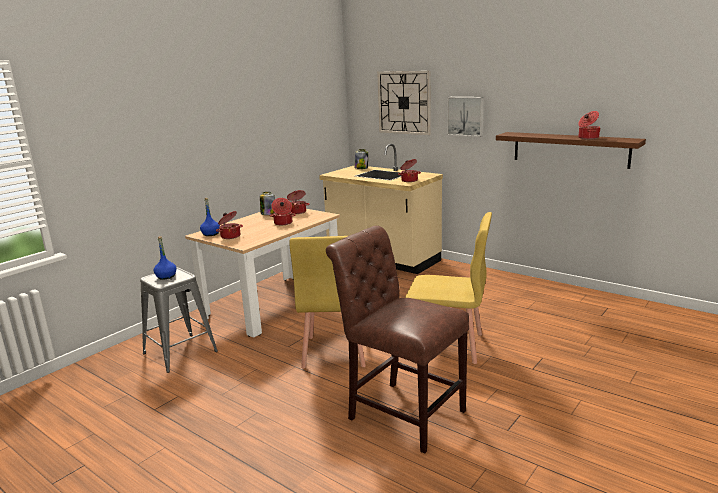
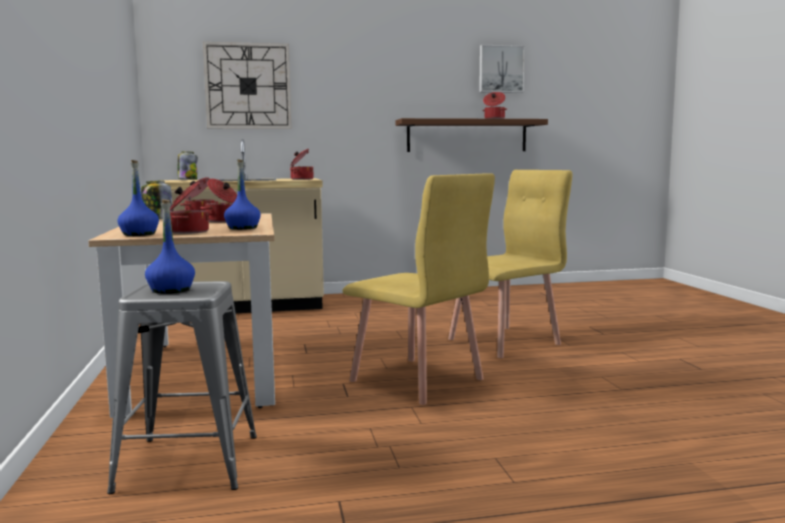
camera: 50 degrees left, 10 degrees down
brown chair [326,226,469,454] -> none
picture [447,97,484,137] -> picture moved to [479,45,525,93]
none -> blue bottle [224,159,261,230]

